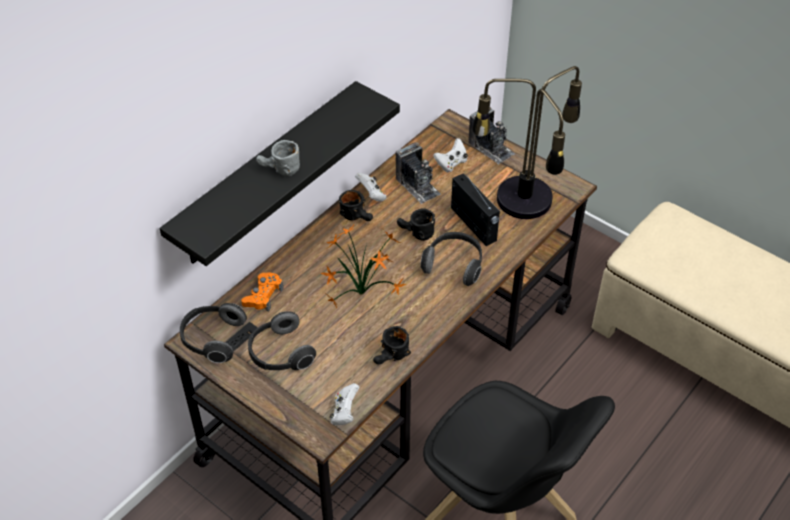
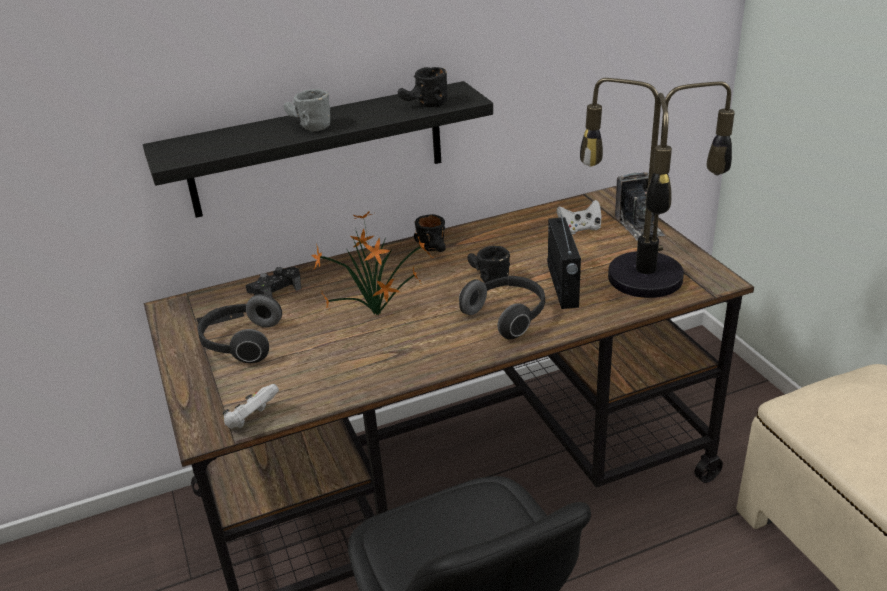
camera: 30 degrees right, 15 degrees down
headphones [180,303,247,363] -> none
orange game controller [241,272,284,312] -> black game controller [246,267,301,298]
white game controller [355,172,387,202] -> none
black mug [373,326,411,364] -> black mug moved to [398,67,448,107]
camera [395,142,440,204] -> none

